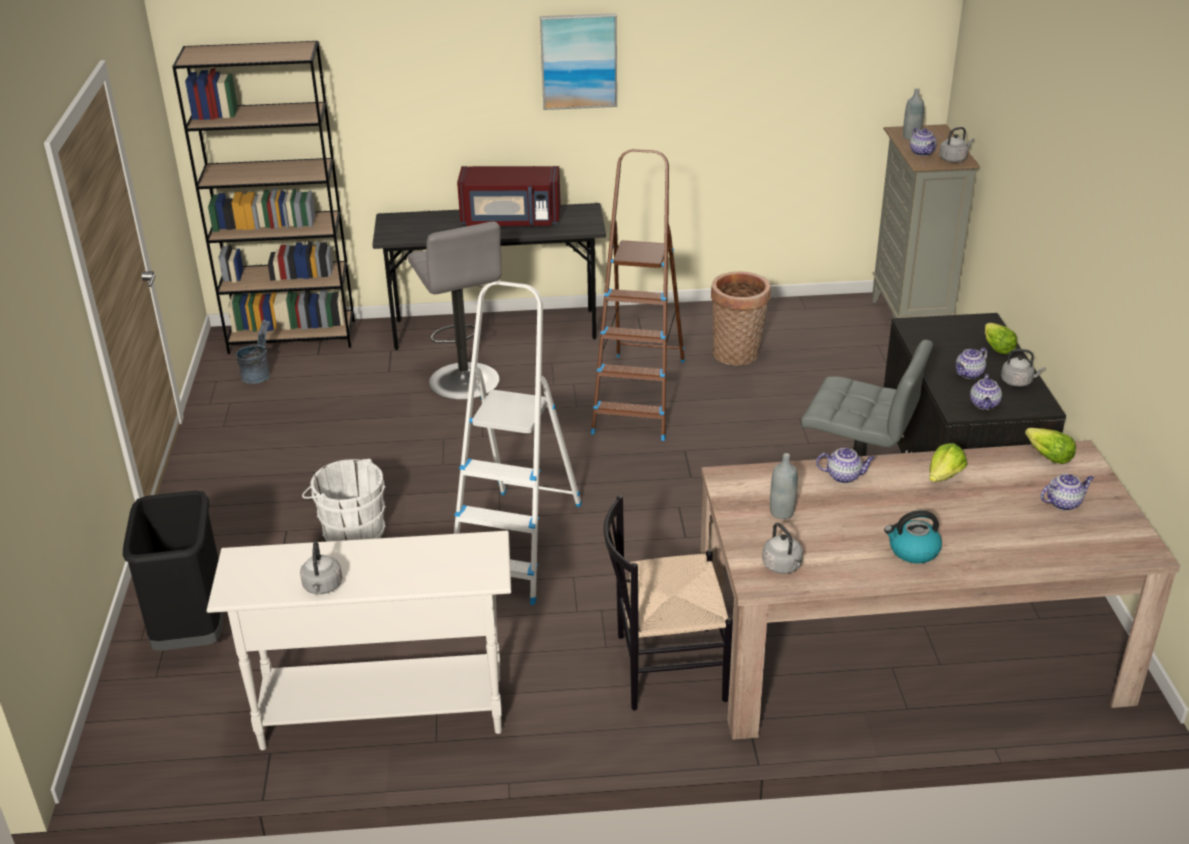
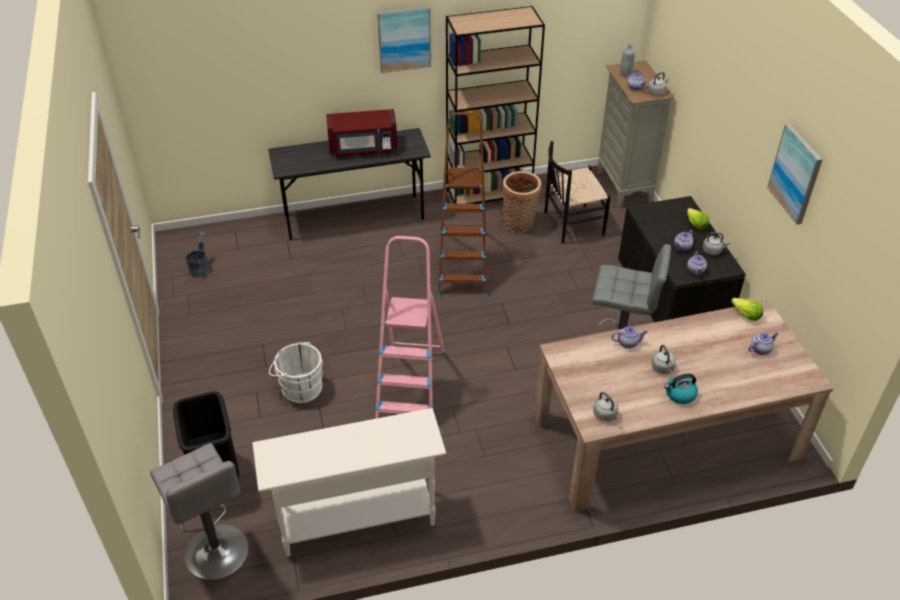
camera: 10 degrees left, 10 degrees up
beige bookcase [172,41,355,354] -> beige bookcase moved to [446,6,545,213]
grey kettle [300,541,342,594] -> grey kettle moved to [651,345,676,374]
grey stool [408,222,502,400] -> grey stool moved to [150,443,248,580]
white step ladder [454,281,582,605] -> pink step ladder [375,236,445,419]
black chair [604,495,733,711] -> black chair moved to [545,141,611,244]
grey bottle [770,453,798,519] -> none
lettuce [929,443,967,482] -> none
none -> picture [767,124,823,225]

